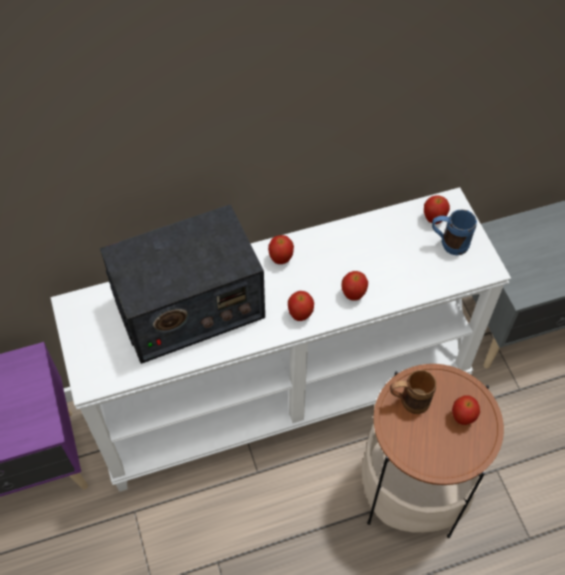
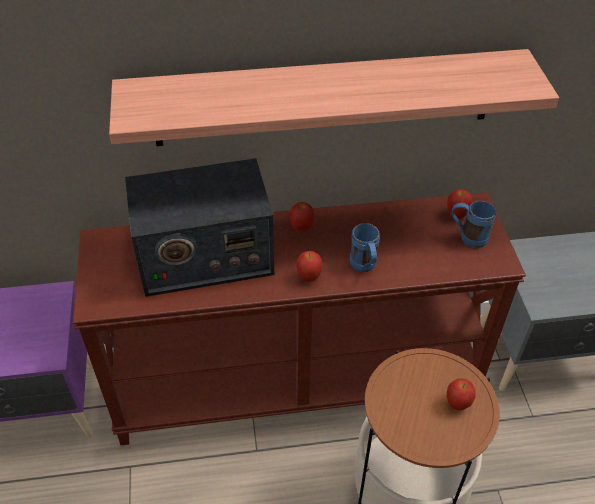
camera: 10 degrees right, 10 degrees down
white console table [51,187,511,492] -> brown console table [73,192,526,446]
apple [341,271,368,301] -> blue mug [350,223,380,272]
brown mug [390,370,436,414] -> none
none -> shelf [109,49,559,146]

